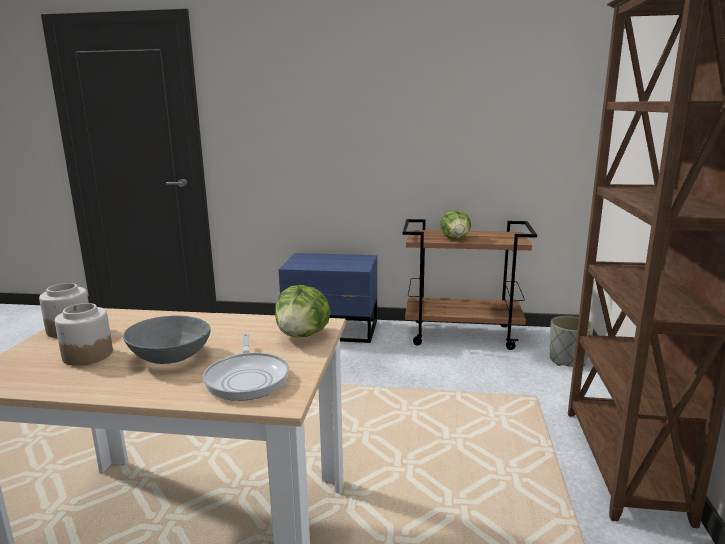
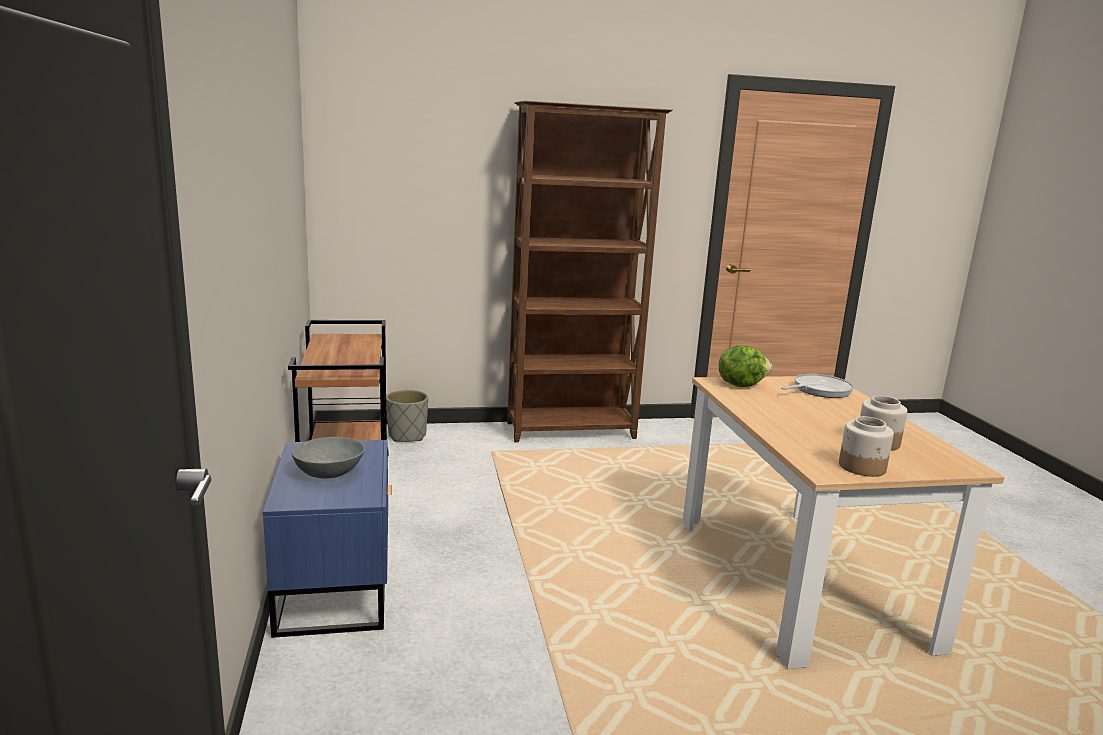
camera: 110 degrees left, 0 degrees up
grey bowl [123,316,210,364] -> grey bowl moved to [292,437,365,478]
lettuce [440,210,471,239] -> none

